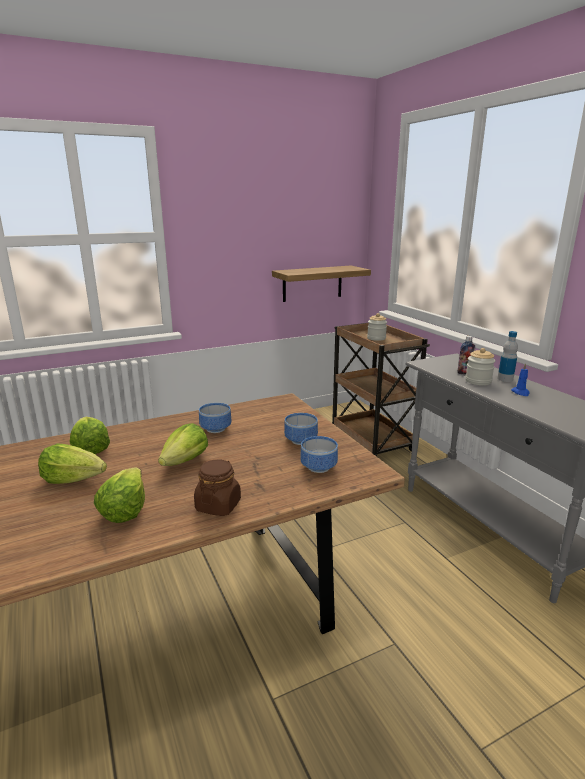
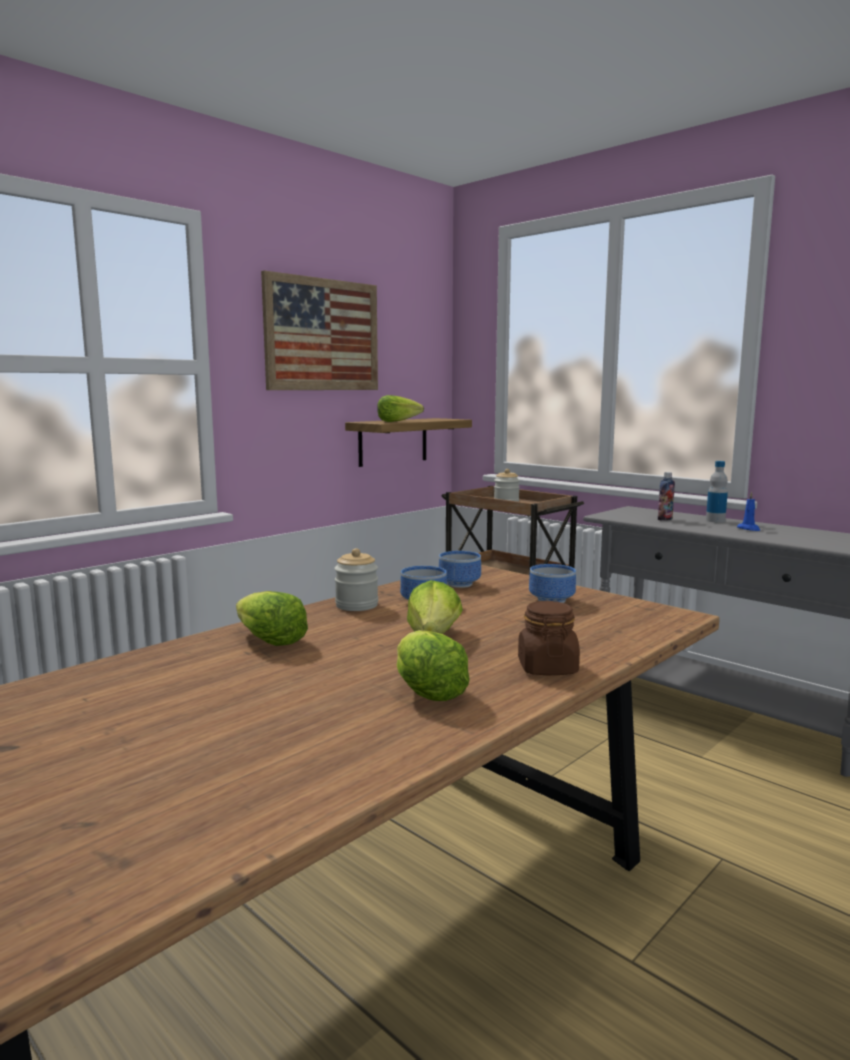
camera: 20 degrees left, 10 degrees down
lettuce [38,443,107,484] -> lettuce moved to [377,395,424,422]
bowl [300,436,338,473] -> bowl moved to [439,551,481,588]
jar [465,348,495,385] -> jar moved to [334,548,378,611]
none -> picture [261,271,378,390]

